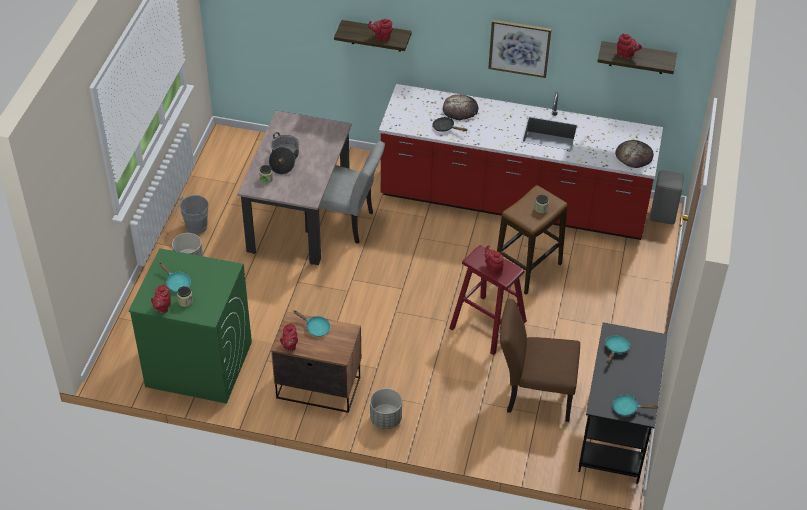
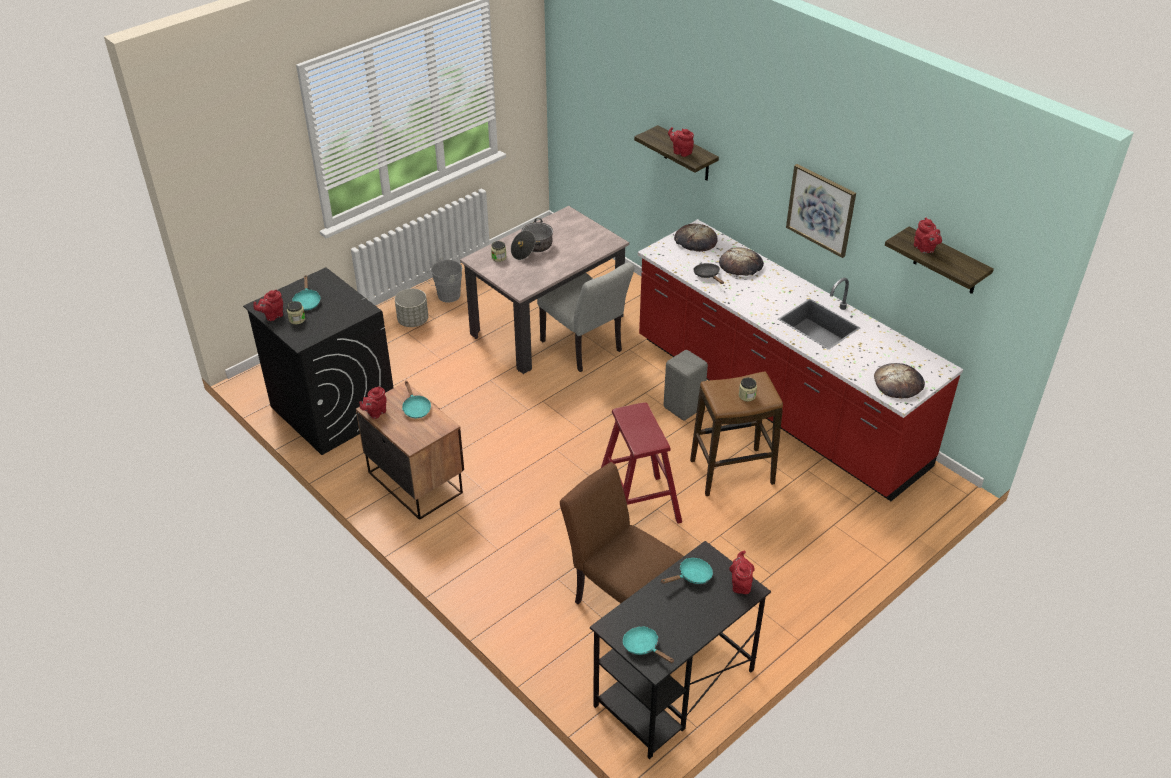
camera: 35 degrees right, 5 degrees down
green washing machine [129,248,252,404] -> black washing machine [243,267,394,455]
grey planter [370,388,402,429] -> none
red teapot [484,245,504,274] -> red teapot moved to [729,551,755,594]
grey stool [650,170,684,225] -> grey stool moved to [664,350,708,420]
none -> bread [674,224,717,252]

